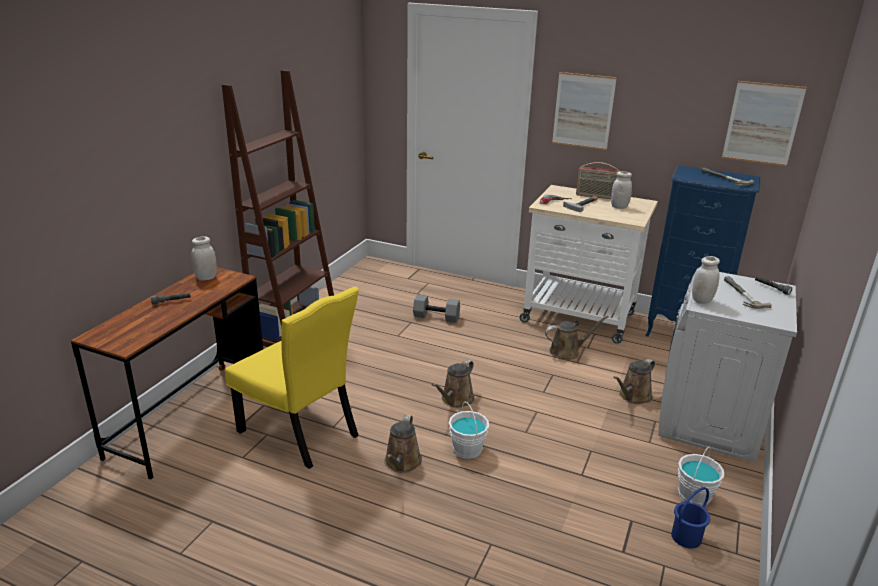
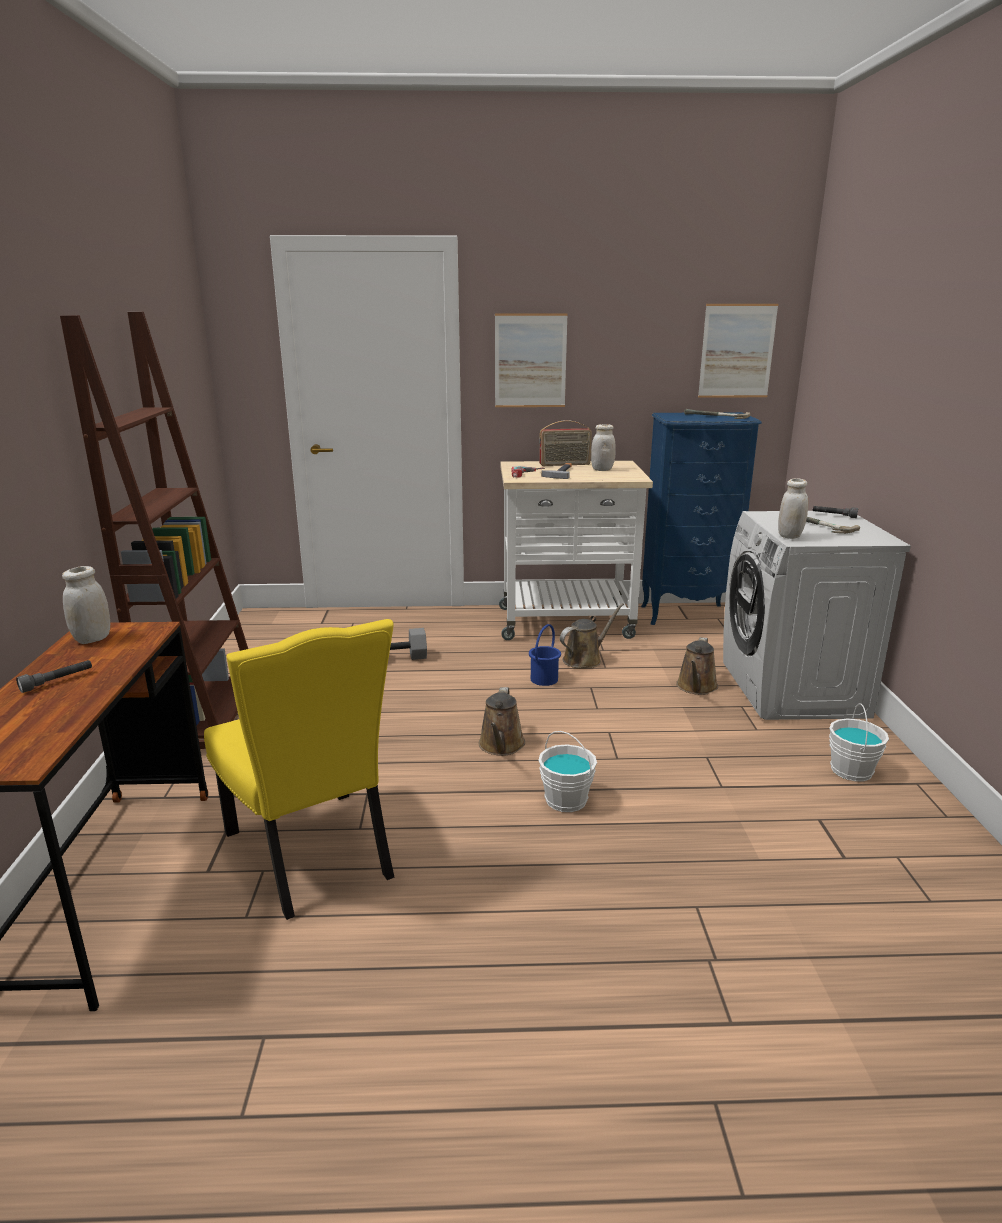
camera: 25 degrees left, 5 degrees down
yellow chair [225,287,359,469] -> yellow chair turned 45 degrees clockwise [204,619,394,920]
brown watering can [384,415,422,473] -> none
blue bucket [671,487,710,549] -> blue bucket moved to [529,624,561,686]

